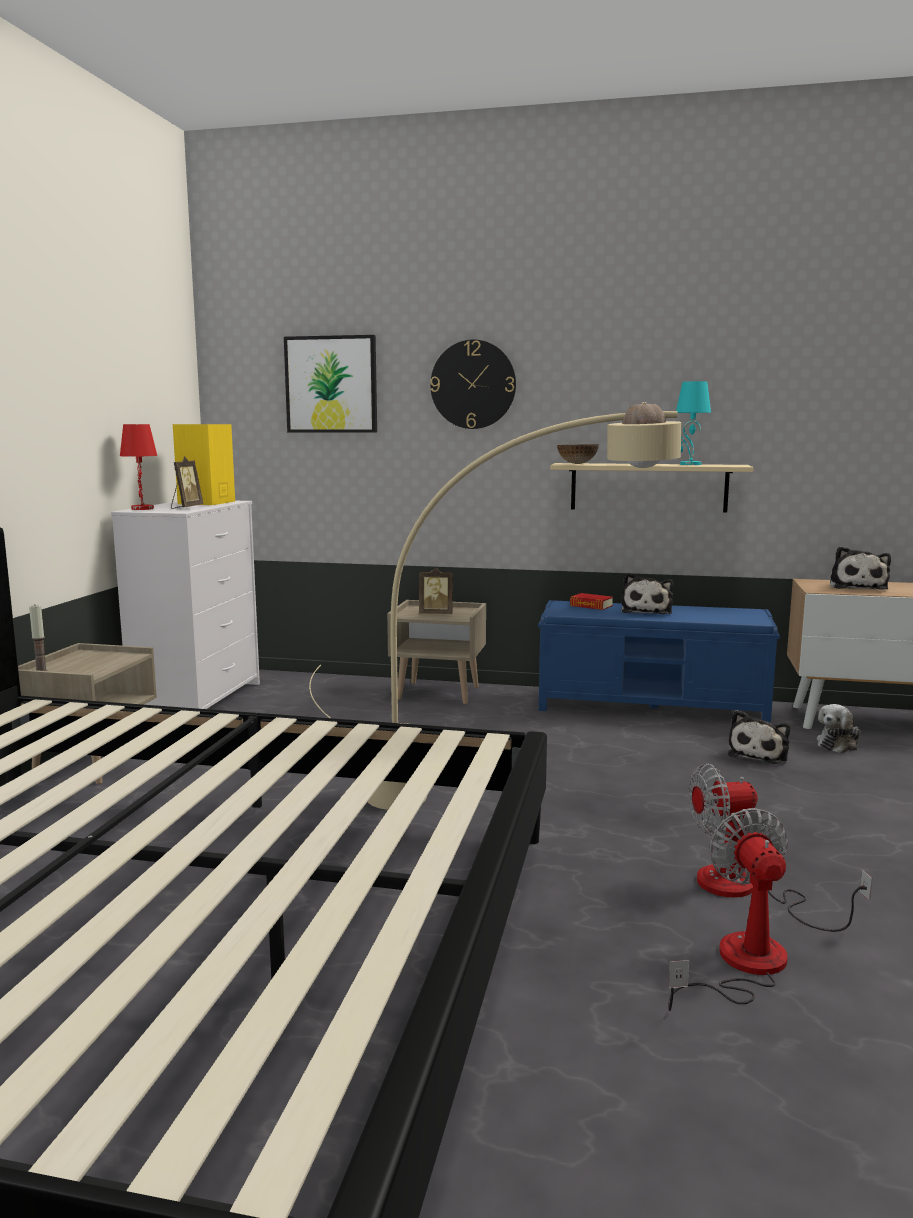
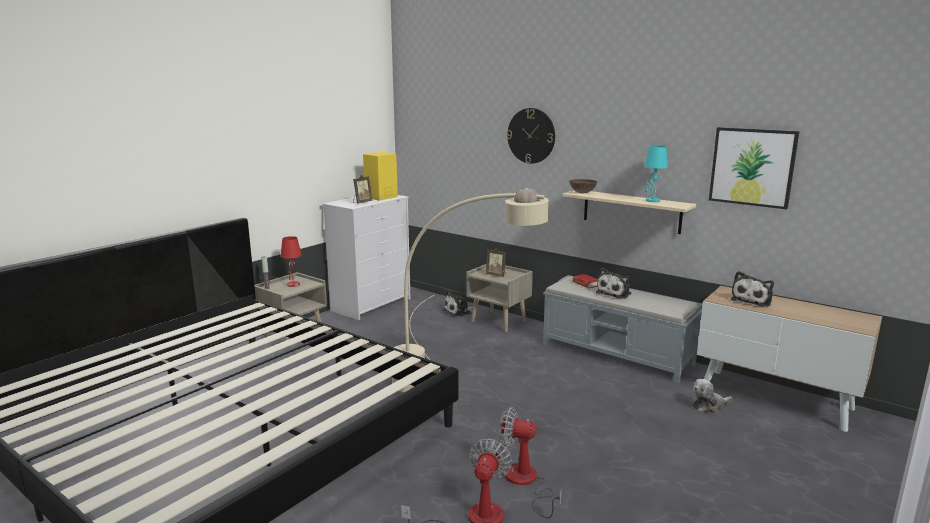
camera: 25 degrees right, 5 degrees up
red table lamp [120,424,157,510] -> red table lamp moved to [280,236,302,287]
picture [284,335,377,433] -> picture moved to [709,127,799,209]
blue bench [538,600,780,723] -> grey bench [543,275,703,384]
plush toy [728,710,790,764] -> plush toy moved to [443,290,473,317]

